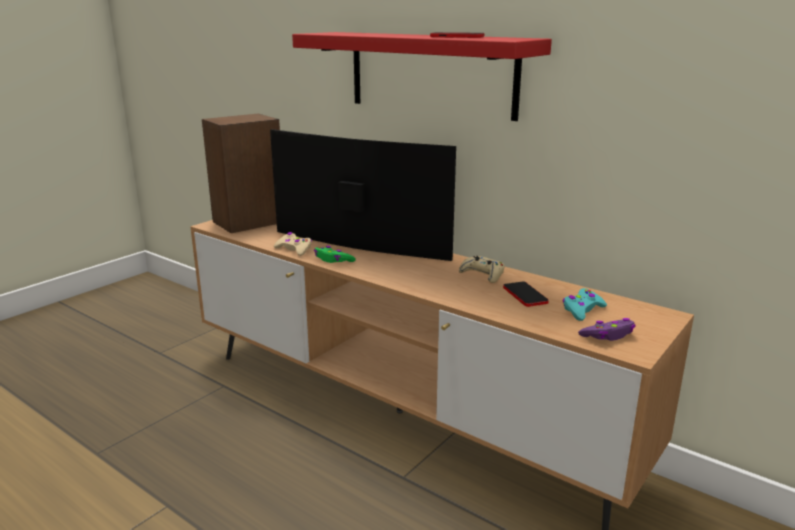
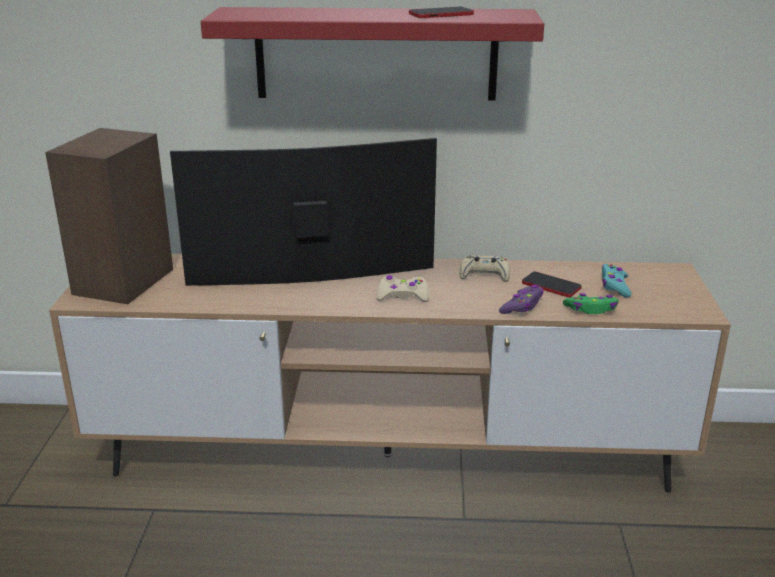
camera: 35 degrees left, 5 degrees up
beige game controller [274,232,312,256] -> beige game controller moved to [376,275,429,302]
green game controller [314,246,356,263] -> green game controller moved to [563,293,618,314]
purple game controller [578,318,636,341] -> purple game controller moved to [499,285,544,314]

